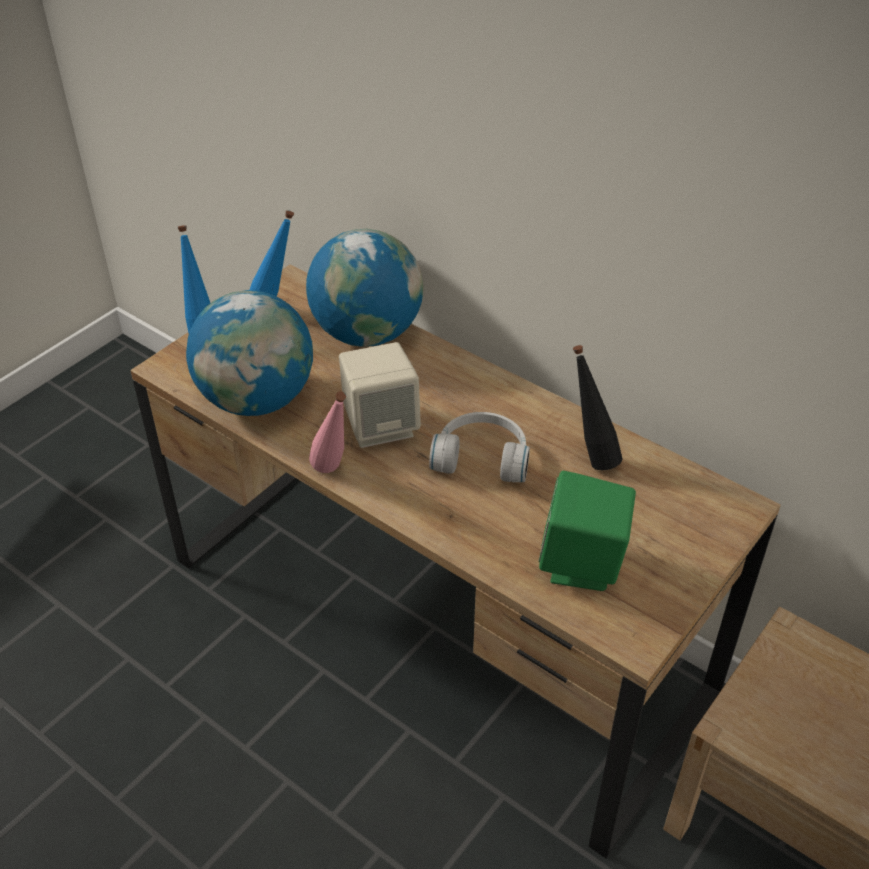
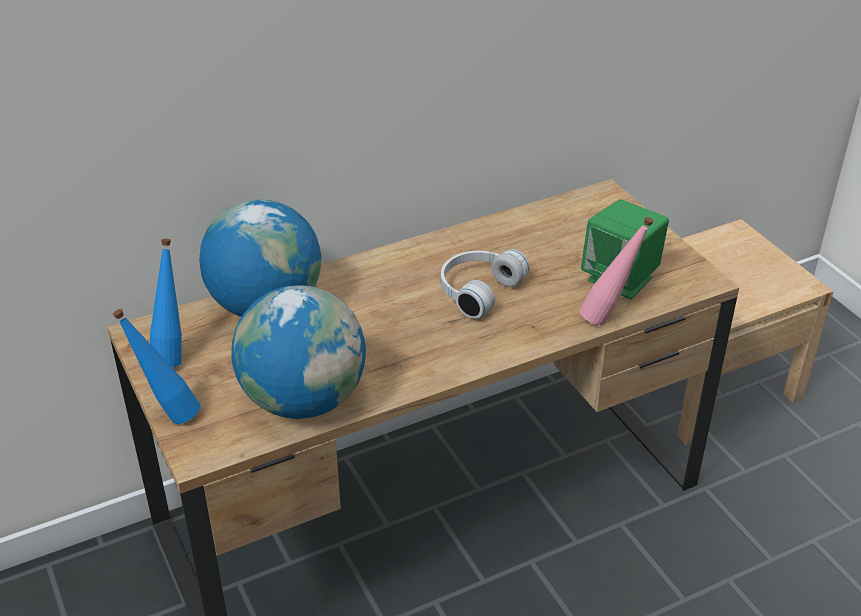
camera: 65 degrees left, 5 degrees down
pink bottle [309,391,346,473] -> pink bottle moved to [579,217,654,325]
beige speaker [339,342,421,448] -> none
black bottle [573,345,623,470] -> none

